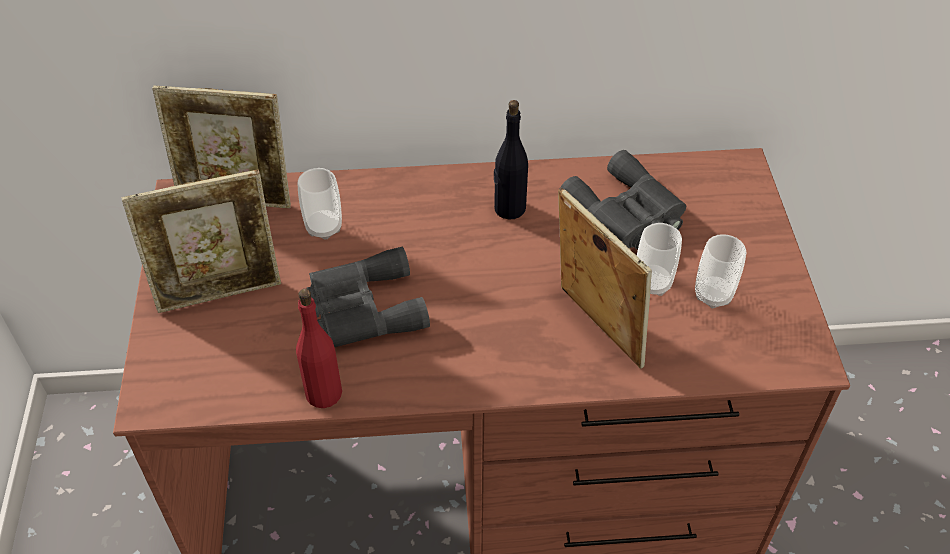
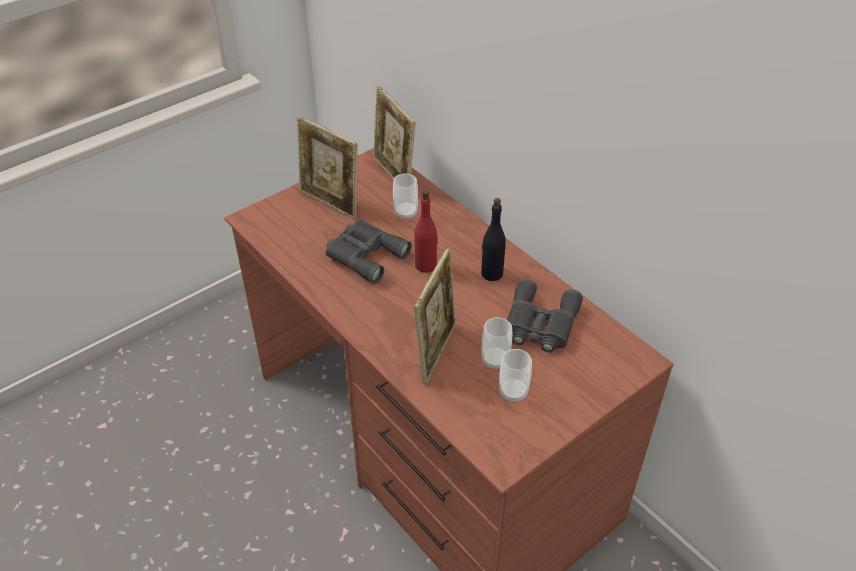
camera: 55 degrees right, 5 degrees down
red bottle [296,289,342,408] -> red bottle moved to [414,190,438,273]

